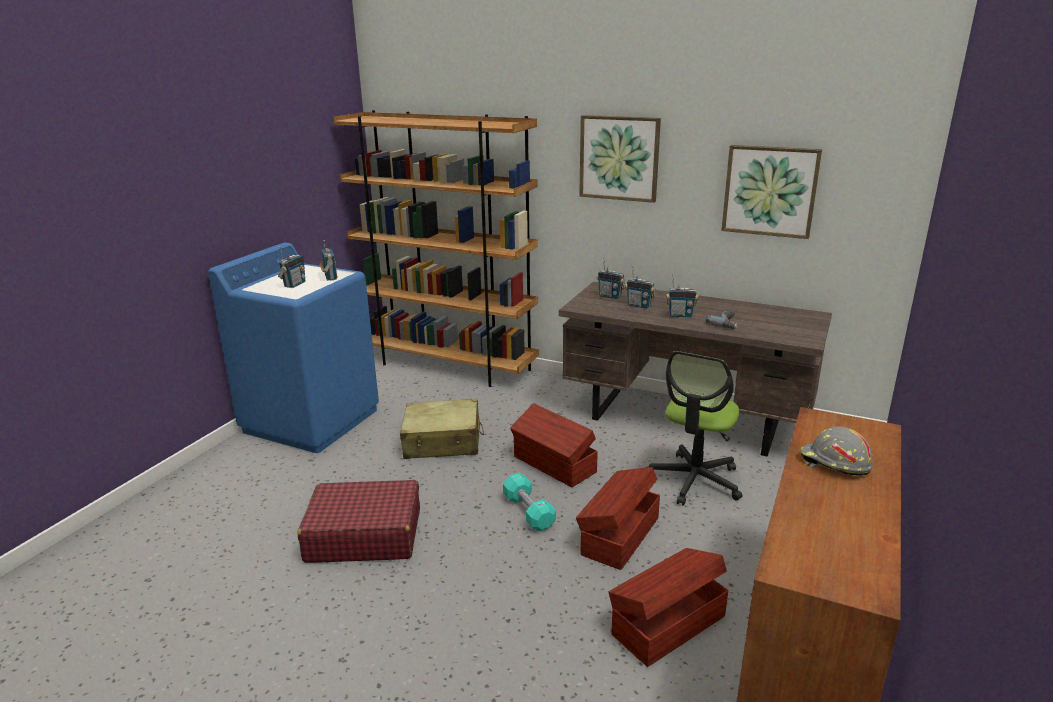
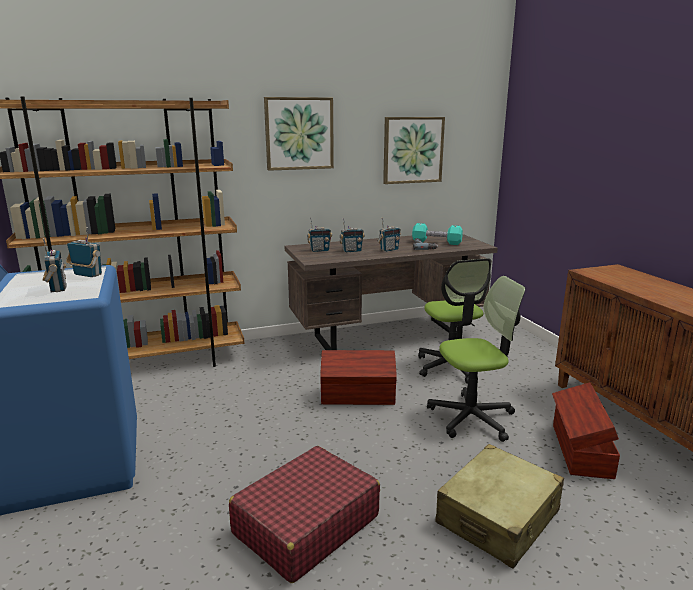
camera: 45 degrees left, 5 degrees down
beige suitcase [400,399,484,459] -> beige suitcase moved to [435,444,564,569]
turquoise dumbbell [503,473,556,532] -> turquoise dumbbell moved to [412,223,463,245]
brown storage box [576,467,660,570] -> office chair [427,276,526,442]
grey hard hat [800,426,873,476] -> none

